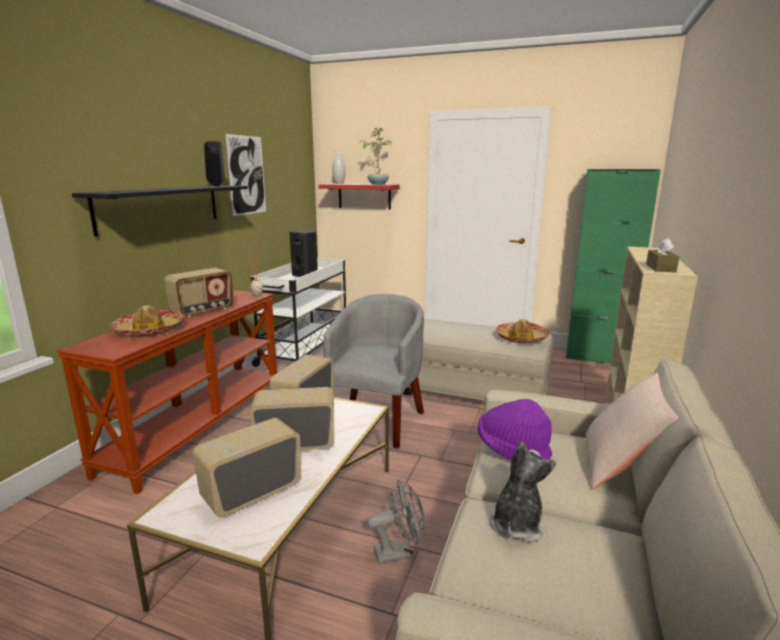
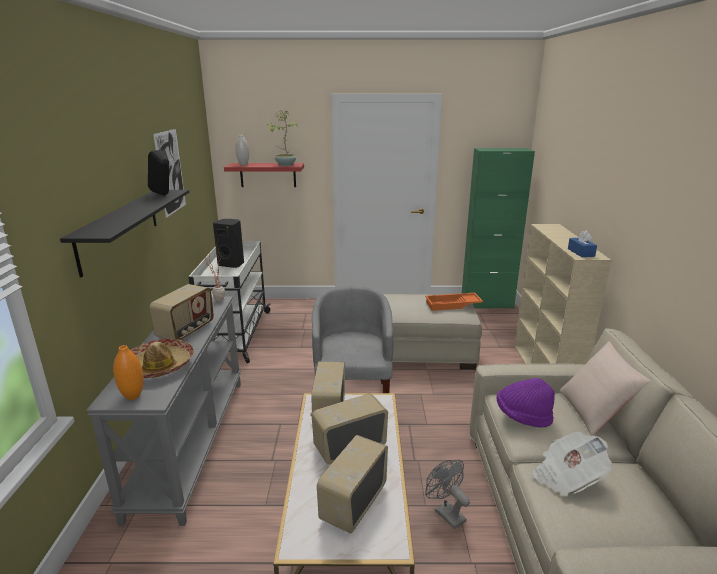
camera: 20 degrees left, 5 degrees up
brown console table [57,290,277,494] -> grey console table [86,297,241,526]
grey fan [367,480,425,564] -> grey fan turned 90 degrees counterclockwise [425,460,470,529]
plush toy [490,442,556,543] -> newspaper [532,432,612,497]
hat [496,319,550,343] -> orange tray [425,293,483,311]
brown tissue box [646,238,679,272] -> blue tissue box [568,231,597,257]
none -> orange vase [113,345,144,400]

